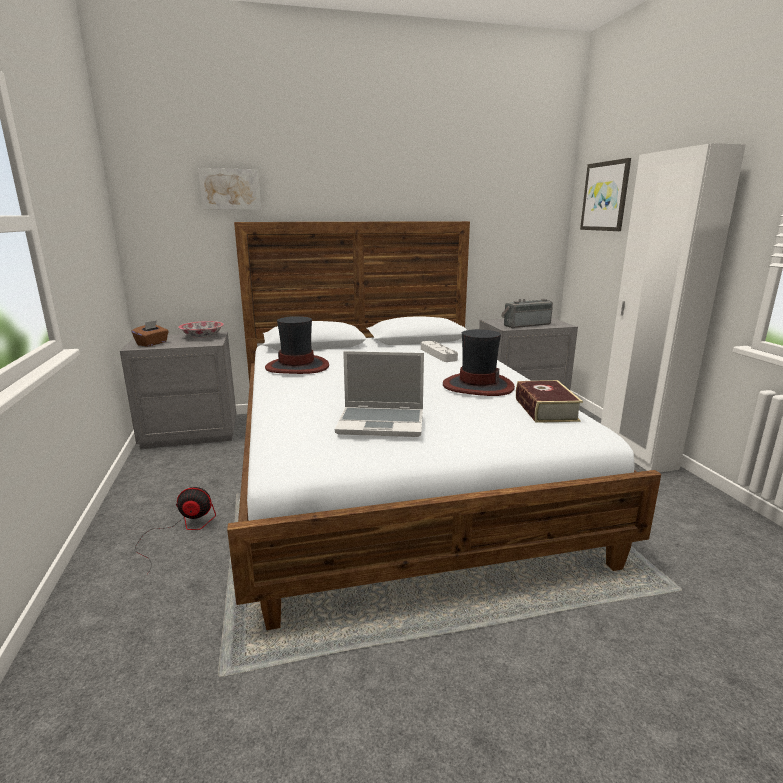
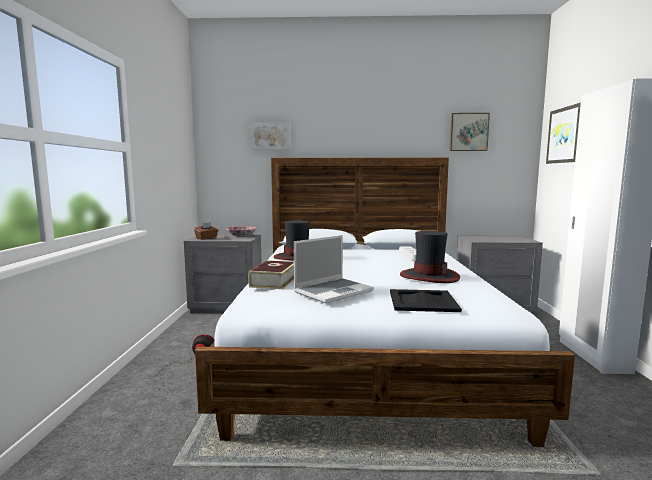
camera: 15 degrees right, 10 degrees down
laptop [335,351,424,437] -> laptop turned 60 degrees counterclockwise [294,235,374,304]
radio [501,299,553,328] -> none
book [516,380,583,423] -> book moved to [248,260,294,289]
none -> black tray [390,289,462,312]
none -> picture [449,113,490,151]

